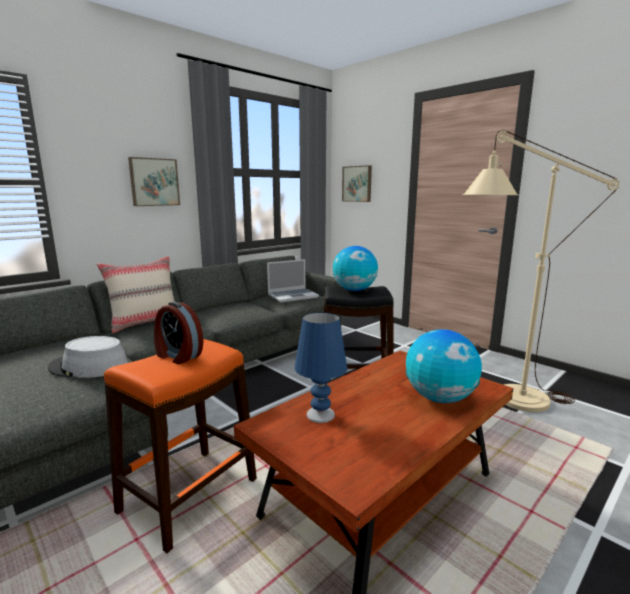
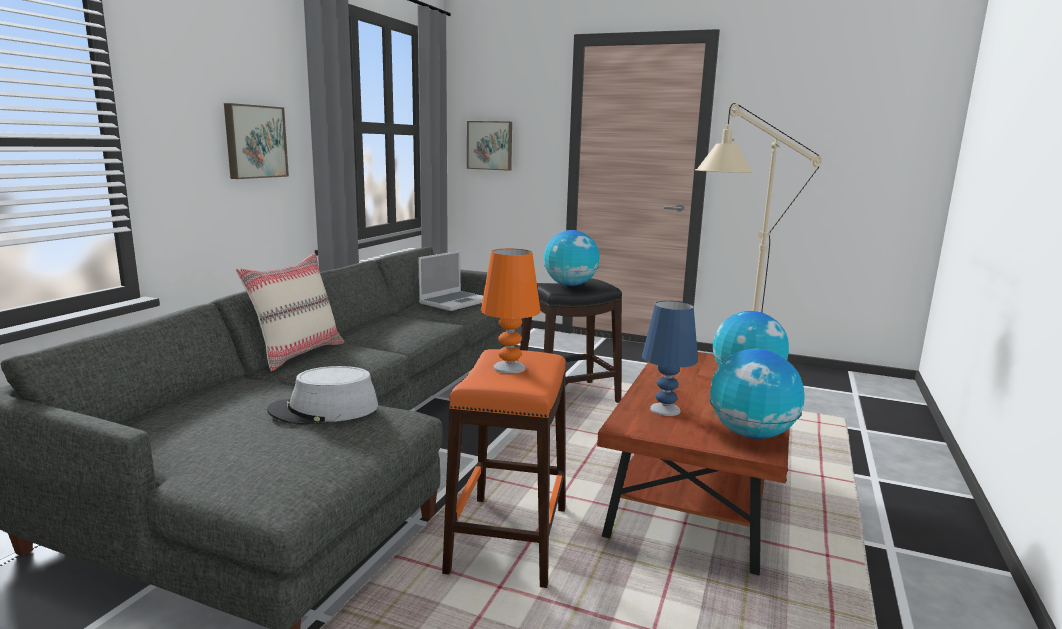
camera: 25 degrees left, 0 degrees up
alarm clock [154,302,204,364] -> orange table lamp [481,249,541,374]
none -> globe [710,349,805,439]

